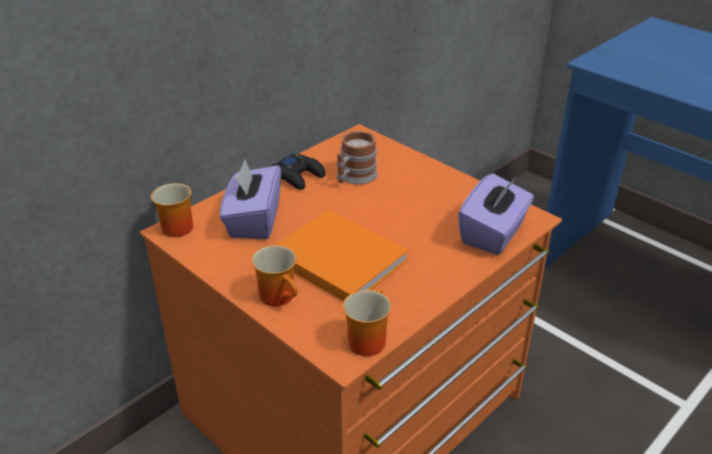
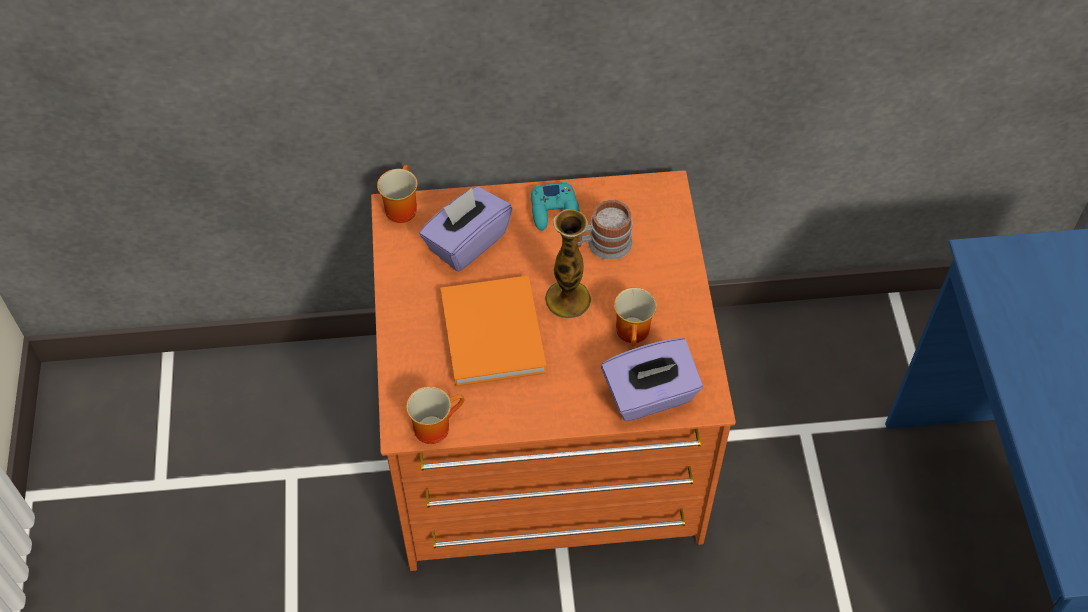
camera: 40 degrees right, 20 degrees up
mug [251,245,298,306] -> mug moved to [614,287,657,347]
black game controller [272,154,325,190] -> turquoise game controller [531,182,580,231]
none -> vase [545,209,592,319]

